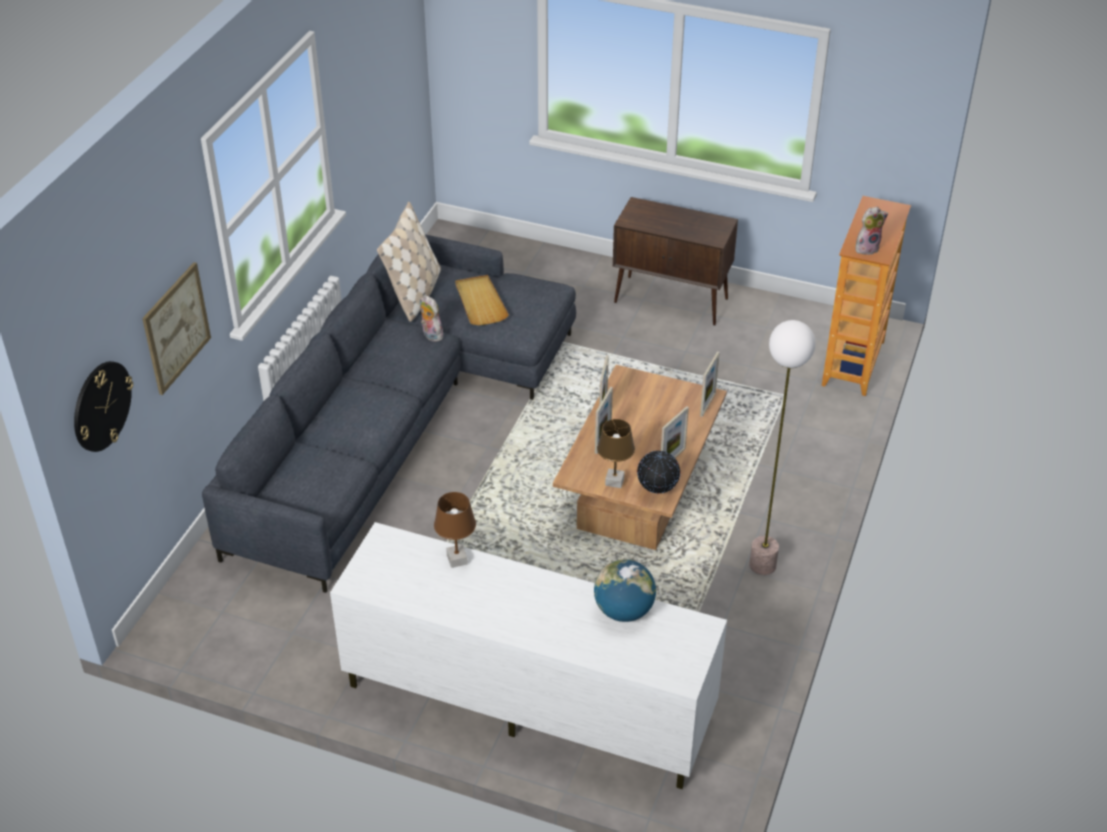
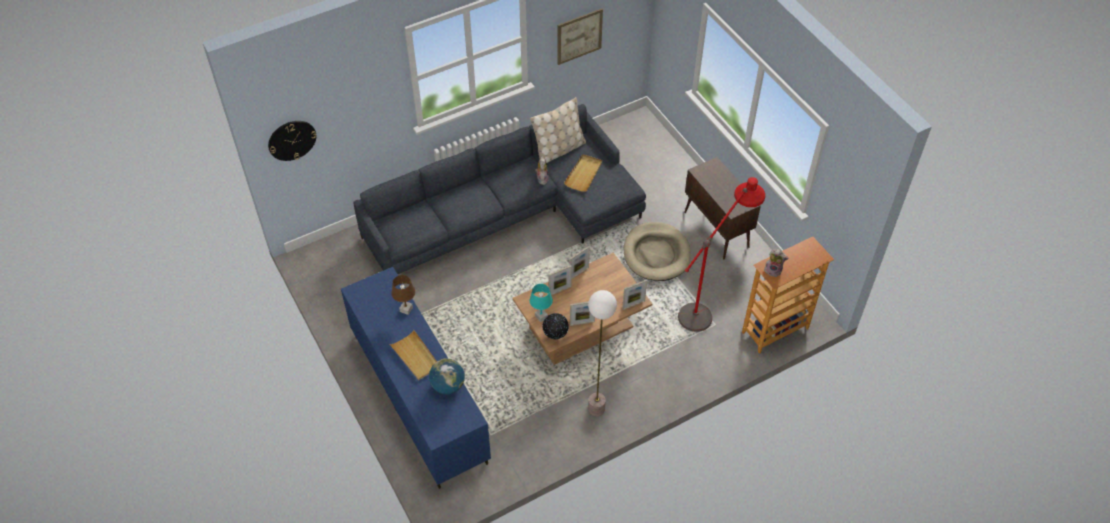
camera: 40 degrees right, 10 degrees up
picture [142,262,211,395] -> picture moved to [557,9,603,65]
white tv stand [330,522,727,789] -> blue tv stand [341,267,491,489]
brown table lamp [597,419,635,488] -> turquoise table lamp [530,284,553,322]
none -> beige tray [389,330,437,380]
none -> beige dog bed [624,222,691,281]
none -> red floor lamp [678,177,765,332]

